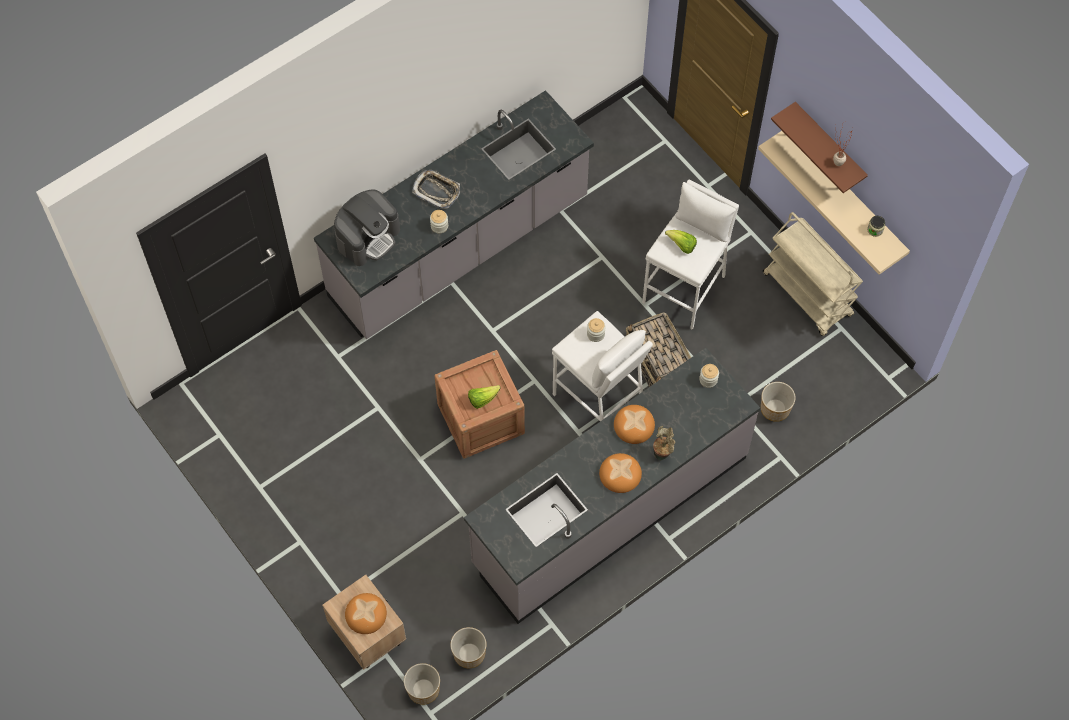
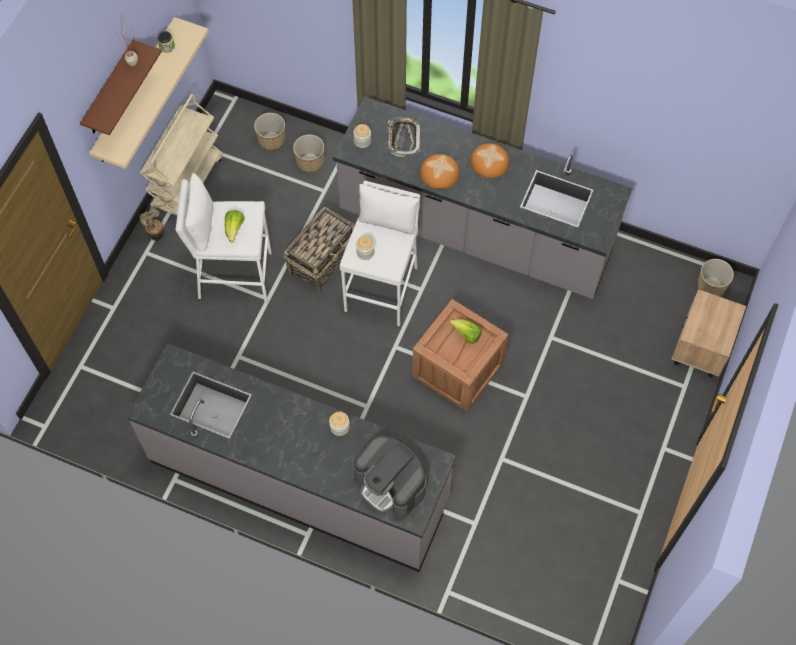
camera: 120 degrees left, 0 degrees up
coffee machine [334,189,400,266] -> coffee machine turned 150 degrees counterclockwise [354,436,426,519]
bread [345,593,387,634] -> none
tray [412,170,460,209] -> tray moved to [388,117,421,157]
planter [450,627,487,668] -> planter moved to [254,113,285,150]
potted plant [653,426,675,460] -> potted plant moved to [140,208,163,241]

